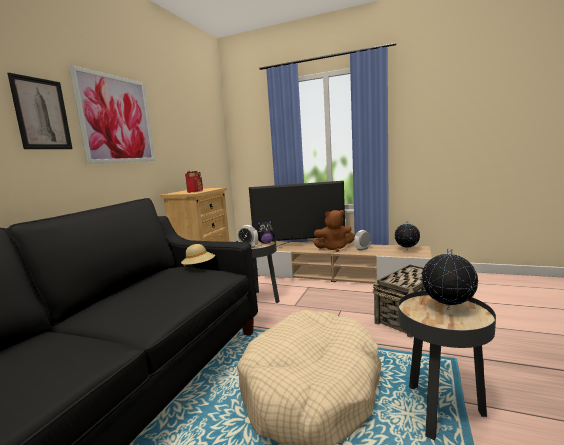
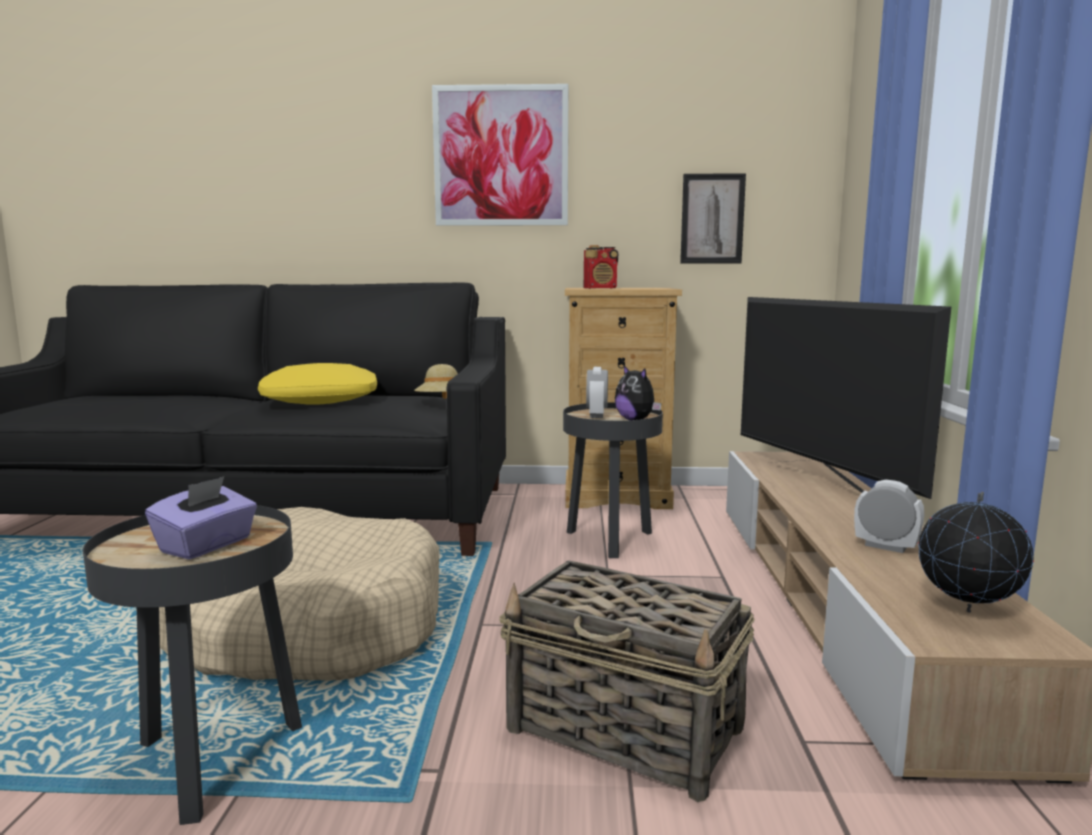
camera: 70 degrees right, 0 degrees up
picture [7,73,73,149] -> picture moved to [680,173,746,263]
brown plush toy [314,210,355,252] -> none
globe [421,248,479,310] -> purple tissue box [145,476,257,560]
none -> yellow pillow [258,363,377,404]

